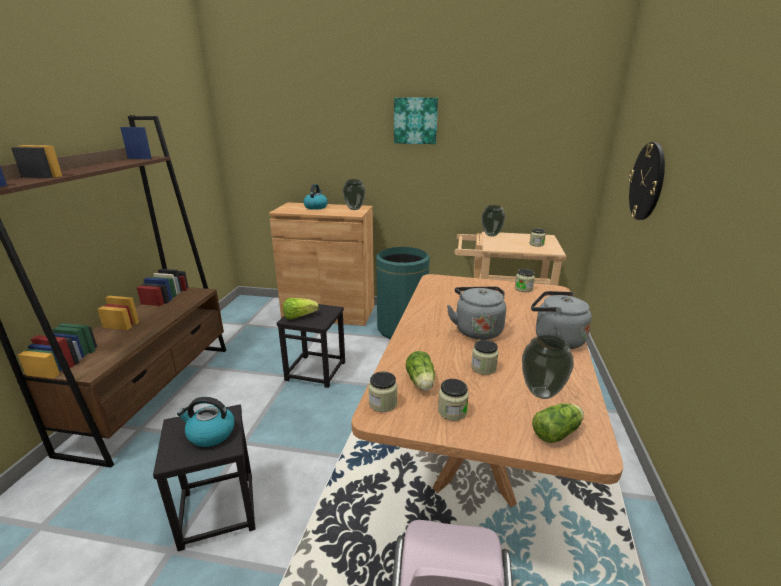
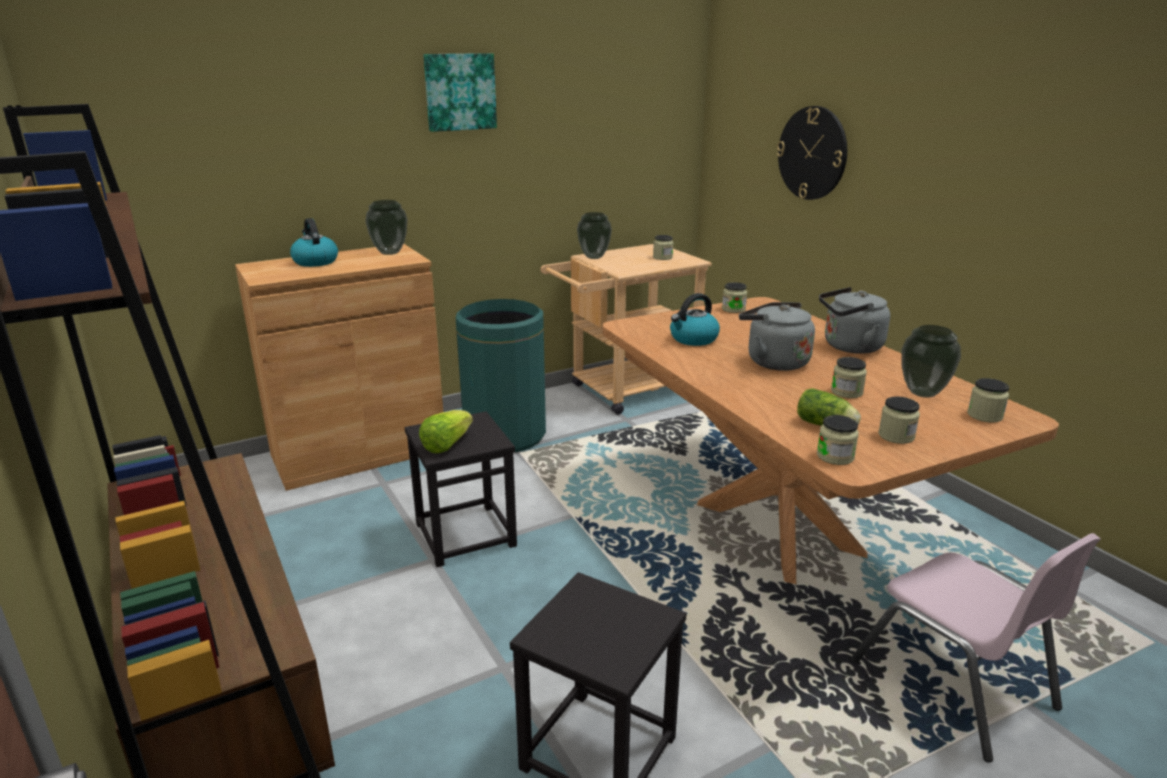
camera: 40 degrees left, 0 degrees up
kettle [177,397,235,447] -> kettle moved to [670,293,720,346]
lettuce [532,403,584,443] -> jar [967,378,1009,423]

